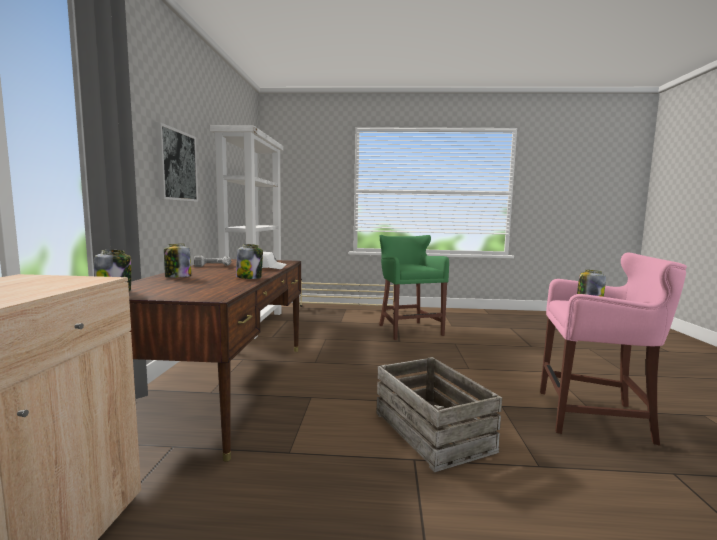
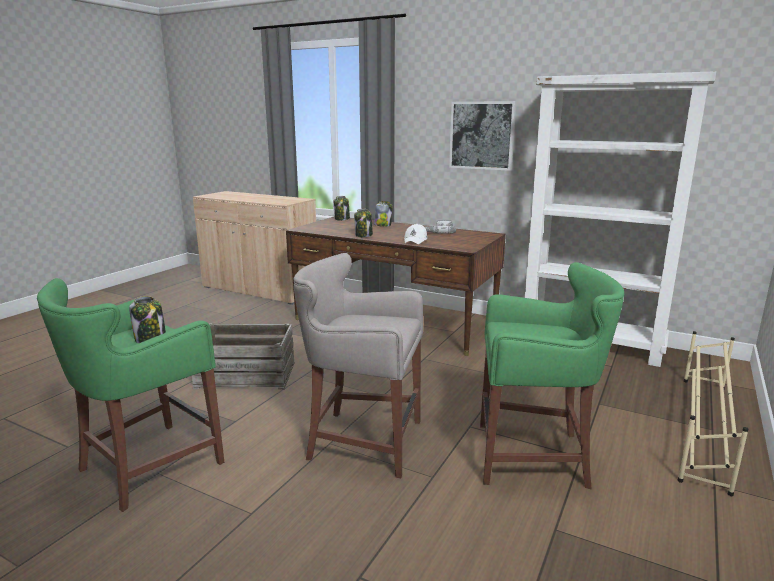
camera: 115 degrees right, 10 degrees up
pink stool [540,253,687,446] -> green stool [37,278,224,512]
none -> grey stool [293,253,423,478]

